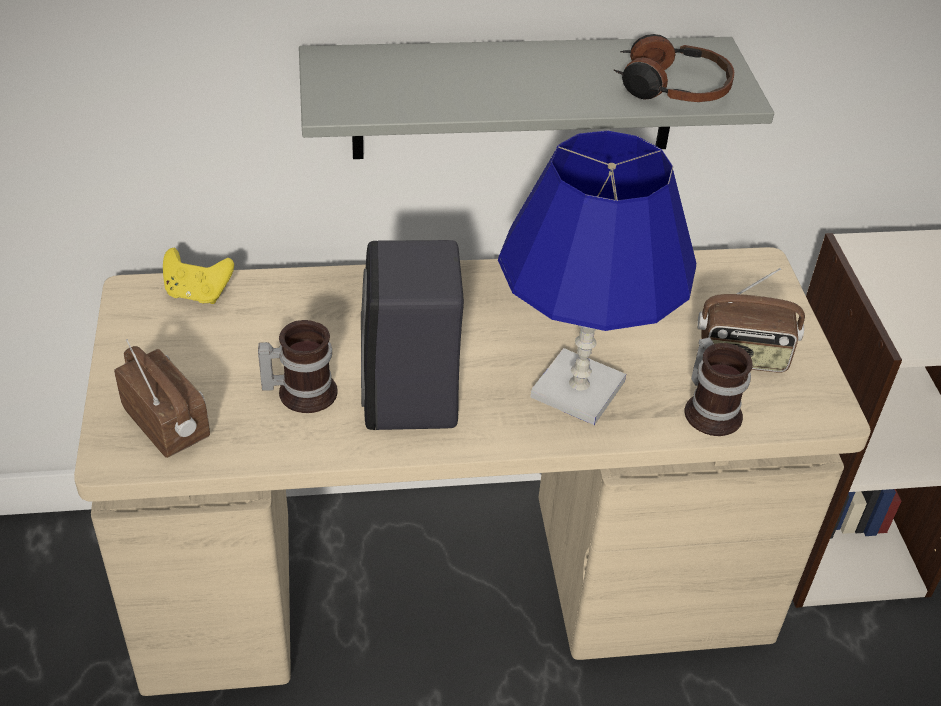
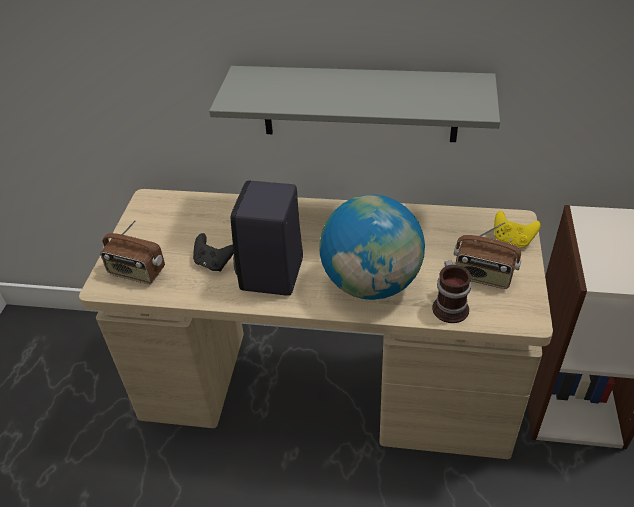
camera: 20 degrees right, 0 degrees up
radio [114,339,210,458] -> radio turned 135 degrees clockwise [100,220,165,284]
yellow game controller [163,248,234,304] -> yellow game controller moved to [494,211,541,248]
mug [258,320,337,413] -> black game controller [193,233,234,272]
blue table lamp [498,130,696,425] -> globe [319,195,425,300]
headphones [613,34,734,102] -> none

